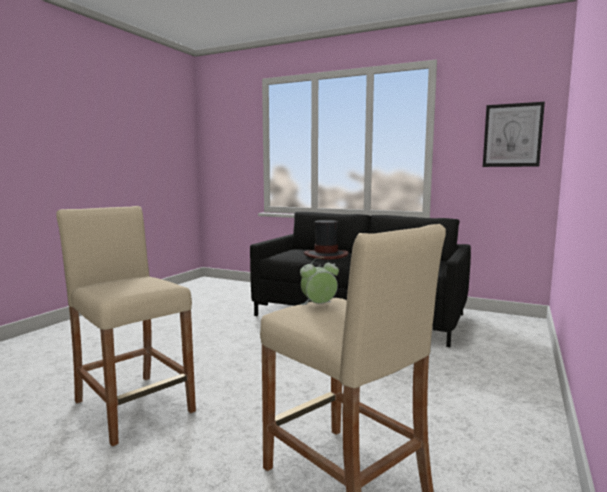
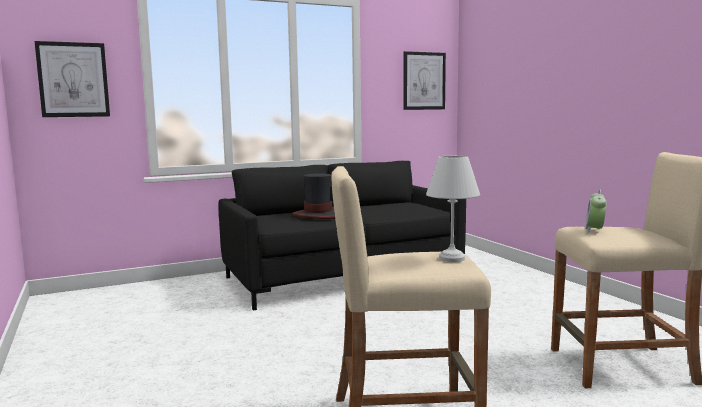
camera: 50 degrees left, 0 degrees up
none -> picture [35,41,110,117]
none -> white table lamp [426,156,480,262]

